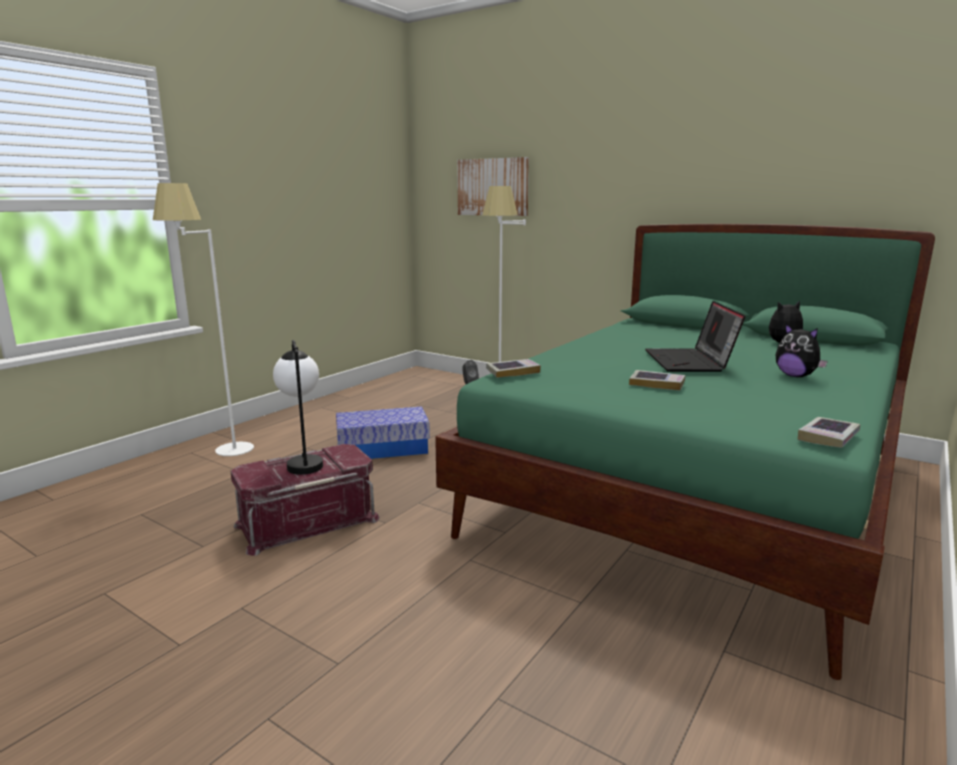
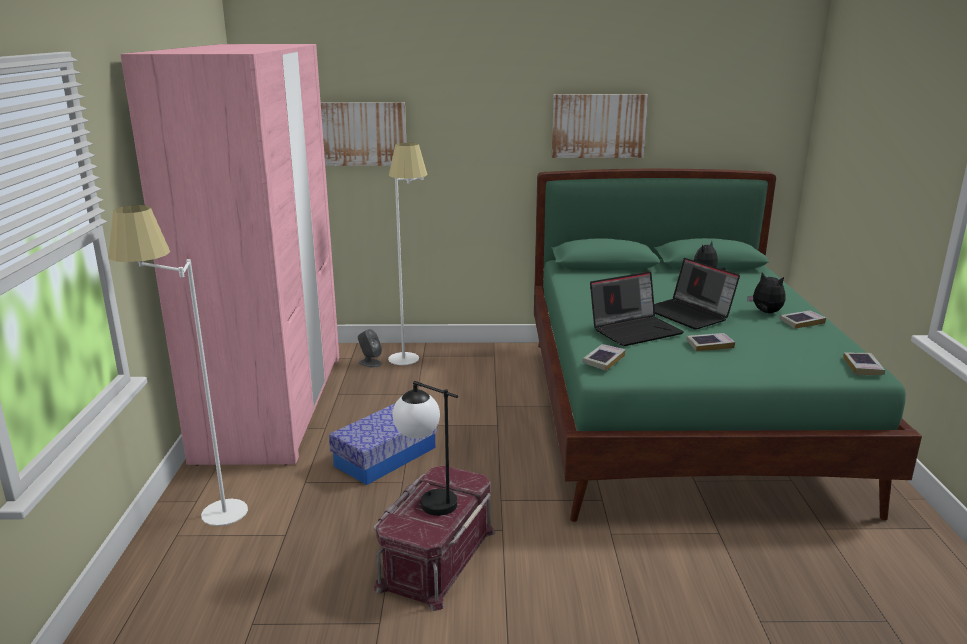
camera: 35 degrees left, 5 degrees up
plush toy [776,324,828,377] -> plush toy turned 150 degrees counterclockwise [747,272,785,313]
none -> pink wardrobe [120,44,339,466]
none -> picture [552,94,648,158]
none -> laptop [590,272,684,346]
none -> book [779,310,826,329]

